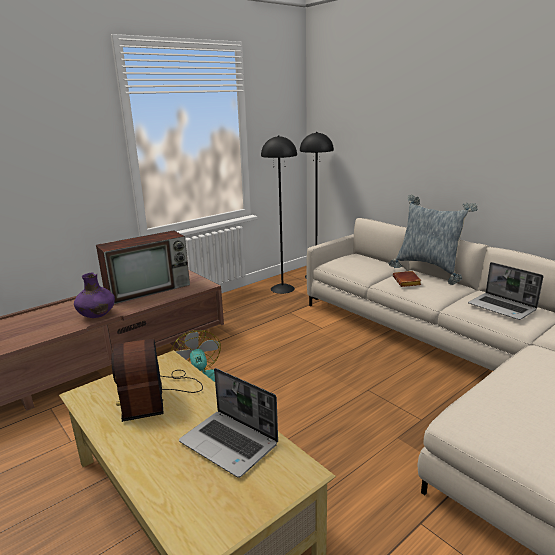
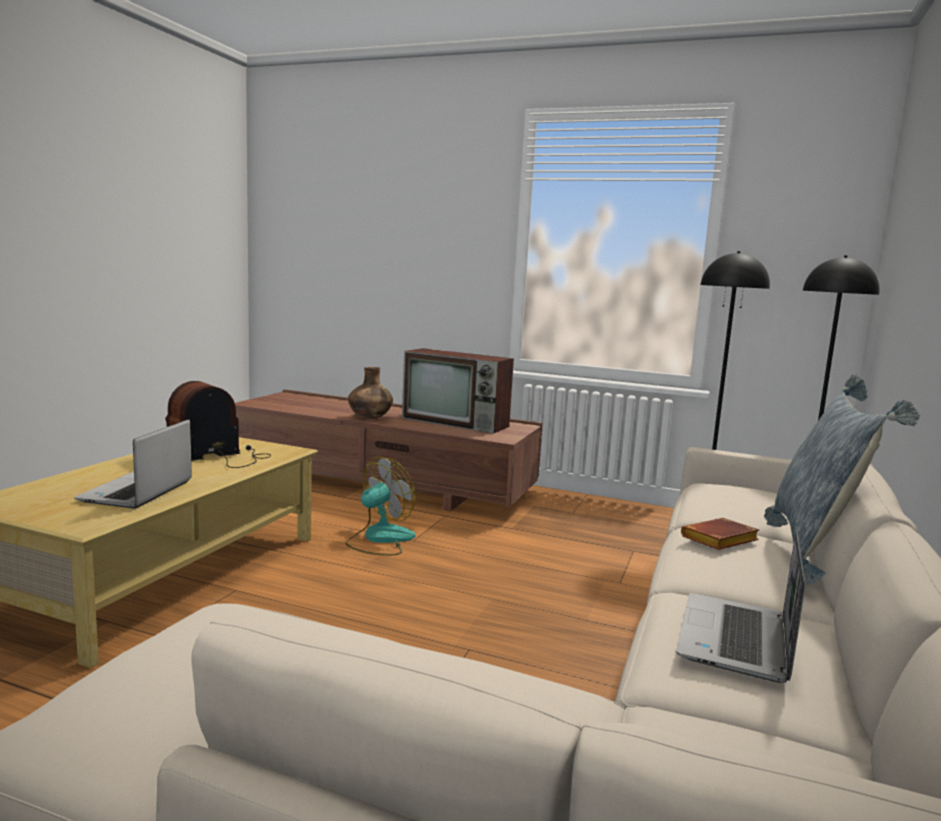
camera: 60 degrees right, 10 degrees down
purple vase [74,272,115,318] -> brown vase [348,367,393,419]

